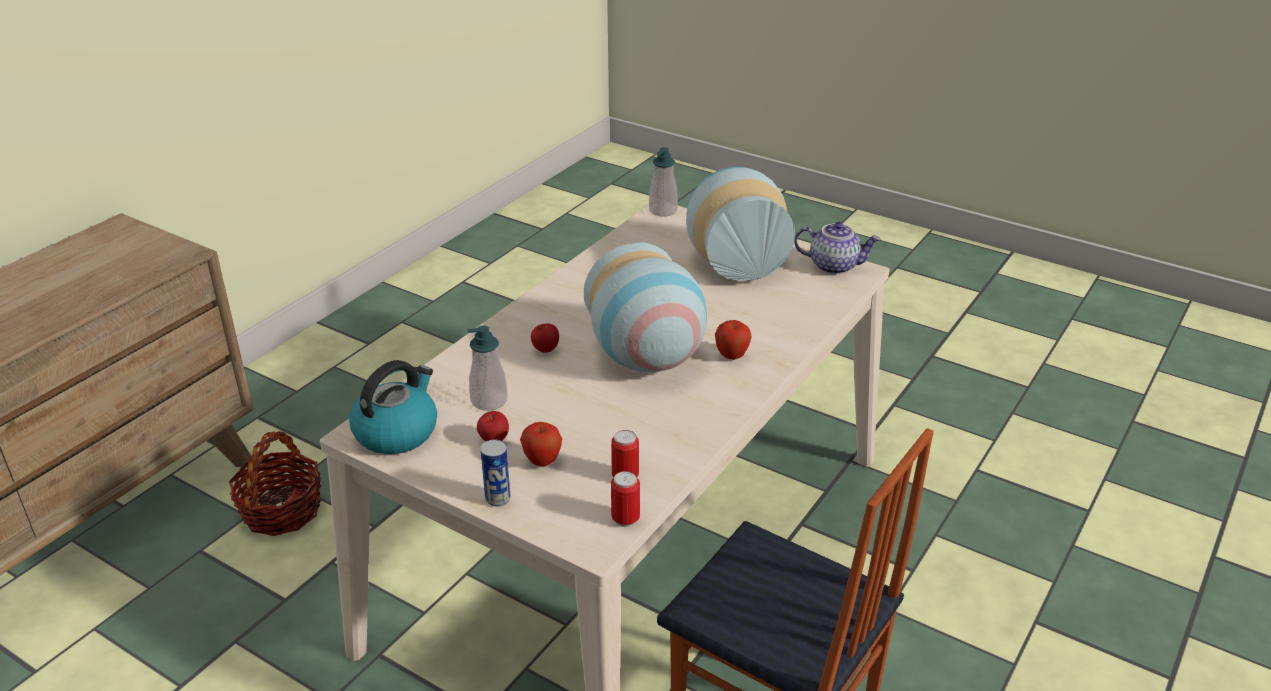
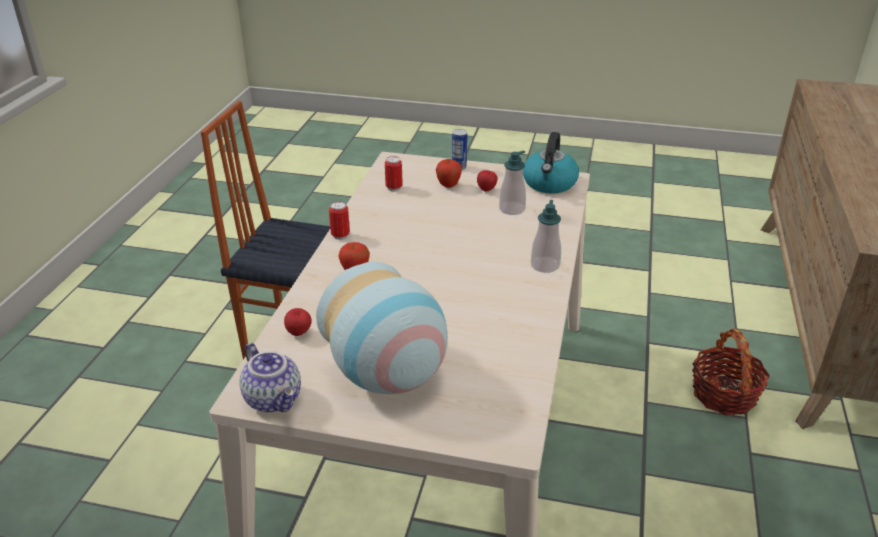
camera: 160 degrees right, 0 degrees up
apple [531,323,559,353] -> apple moved to [284,308,311,336]
vase [584,242,707,372] -> none
can [611,471,640,527] -> can moved to [329,201,350,240]
soap dispenser [649,147,678,217] -> soap dispenser moved to [531,200,561,273]
teapot [794,222,881,274] -> teapot turned 120 degrees counterclockwise [240,343,301,413]

